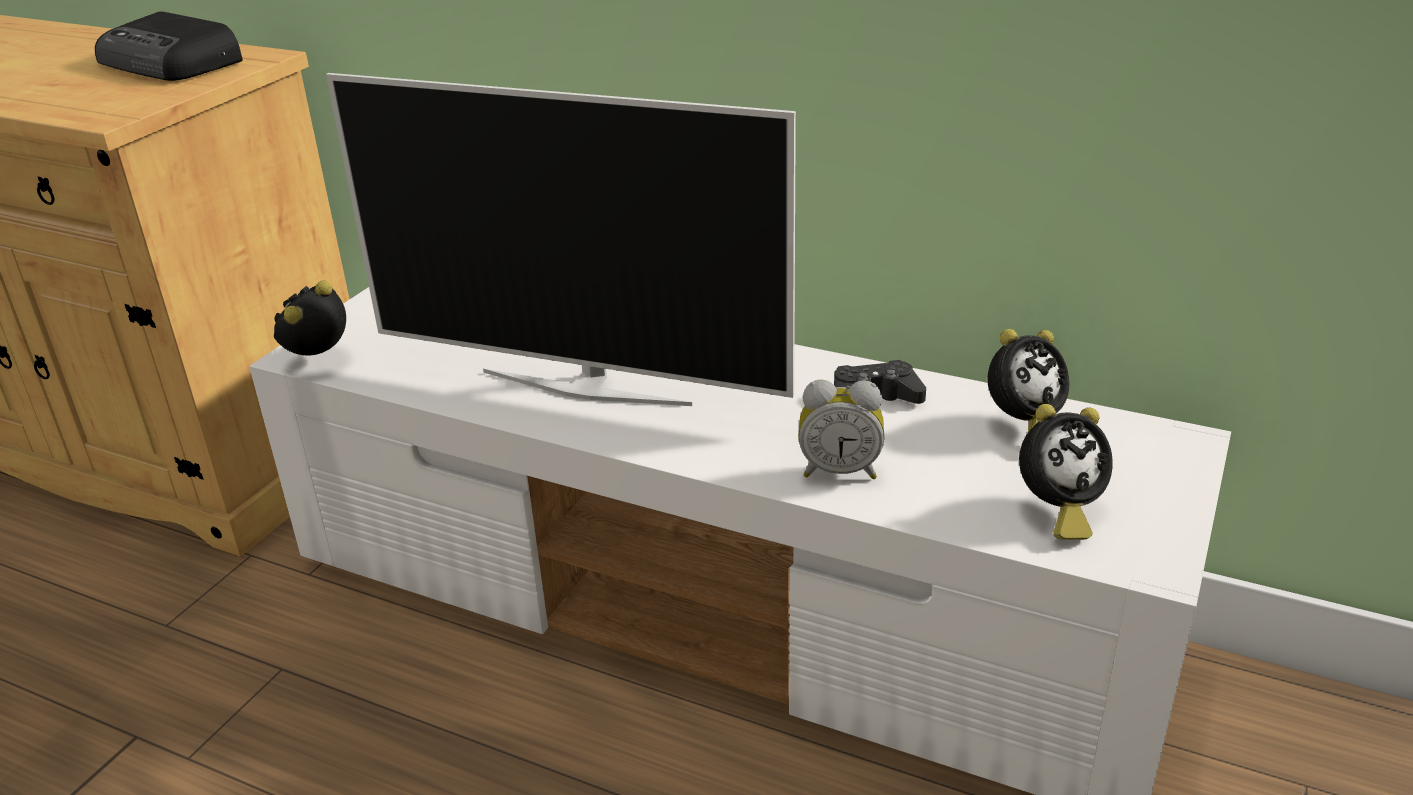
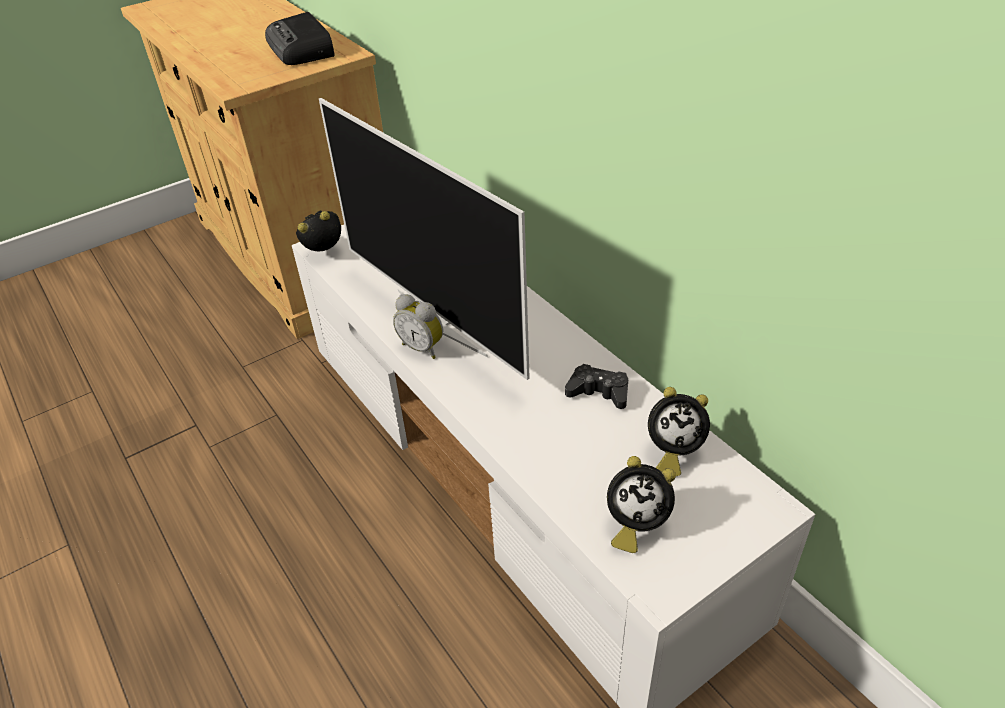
camera: 30 degrees right, 10 degrees up
alarm clock [798,380,884,479] -> alarm clock moved to [393,294,443,359]

